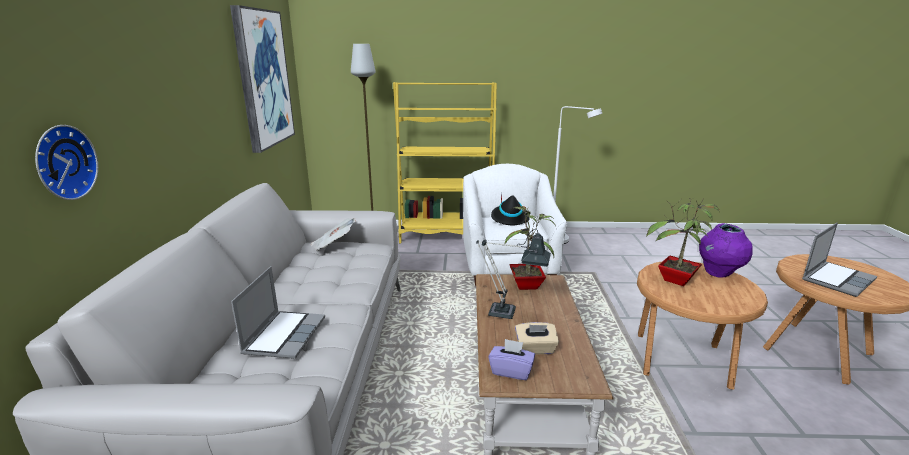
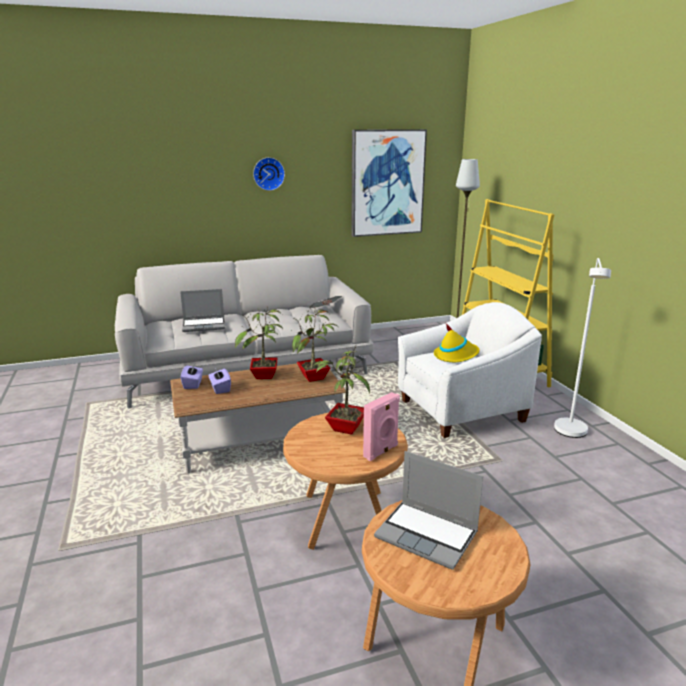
camera: 70 degrees right, 0 degrees up
wall clock [35,125,98,200] -> wall clock moved to [253,157,285,191]
table lamp [476,229,551,319] -> potted plant [235,307,283,379]
black hat [491,195,530,225] -> yellow hat [434,324,480,362]
beige tissue box [515,322,559,354] -> purple tissue box [209,369,231,394]
purple vase [699,223,753,278] -> pink speaker [363,392,400,461]

